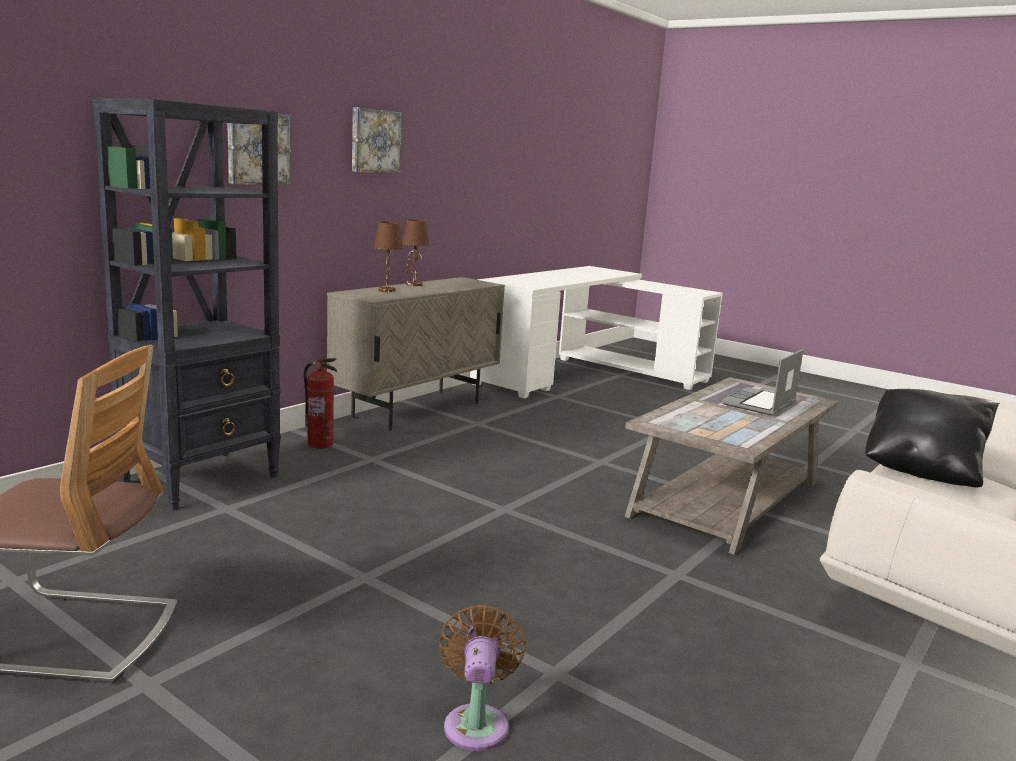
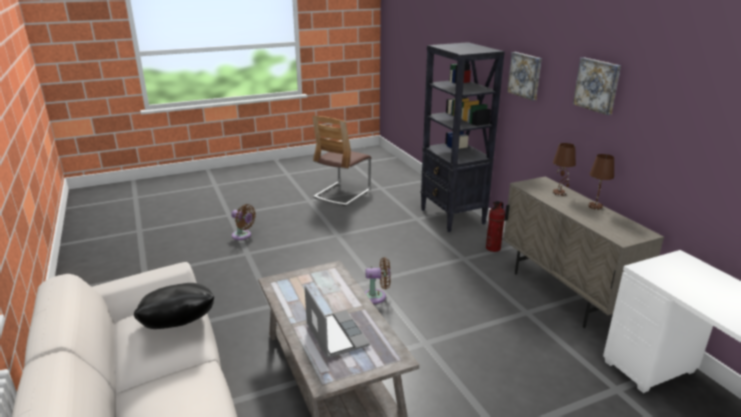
camera: 120 degrees right, 10 degrees up
none -> brown fan [364,257,391,304]

